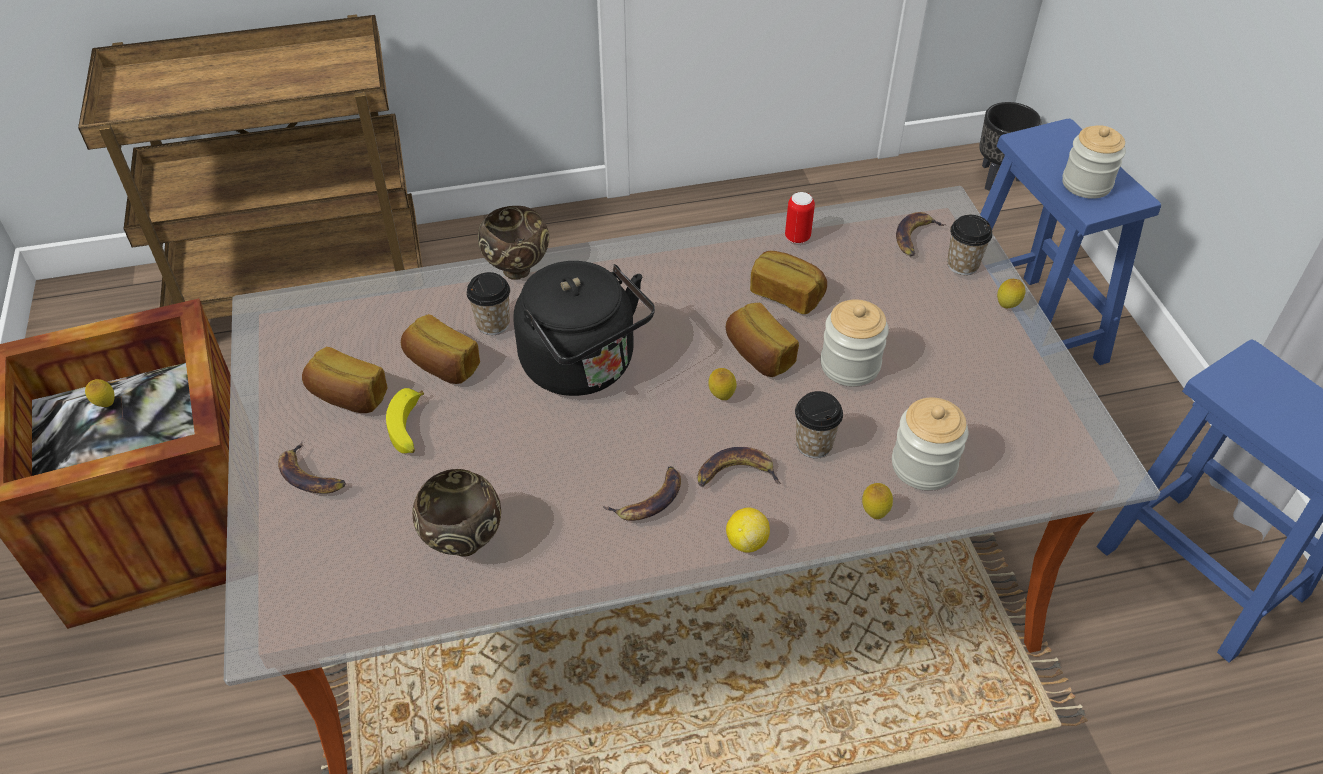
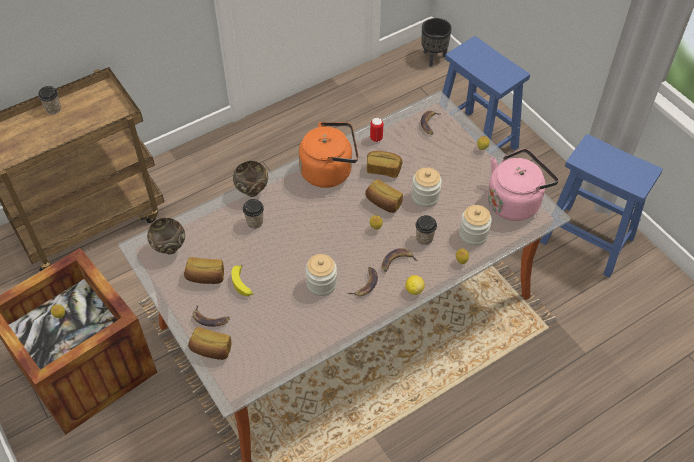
camera: 20 degrees left, 5 degrees up
bread [401,314,480,384] -> bread moved to [188,327,232,360]
brown bowl [412,469,501,556] -> brown bowl moved to [147,218,185,254]
black kettle [514,261,655,396] -> none
cup [947,215,992,275] -> cup moved to [38,86,61,114]
jar [1062,125,1126,199] -> jar moved to [305,254,337,296]
none -> orange kettle [299,122,358,188]
none -> pink kettle [487,148,559,221]

